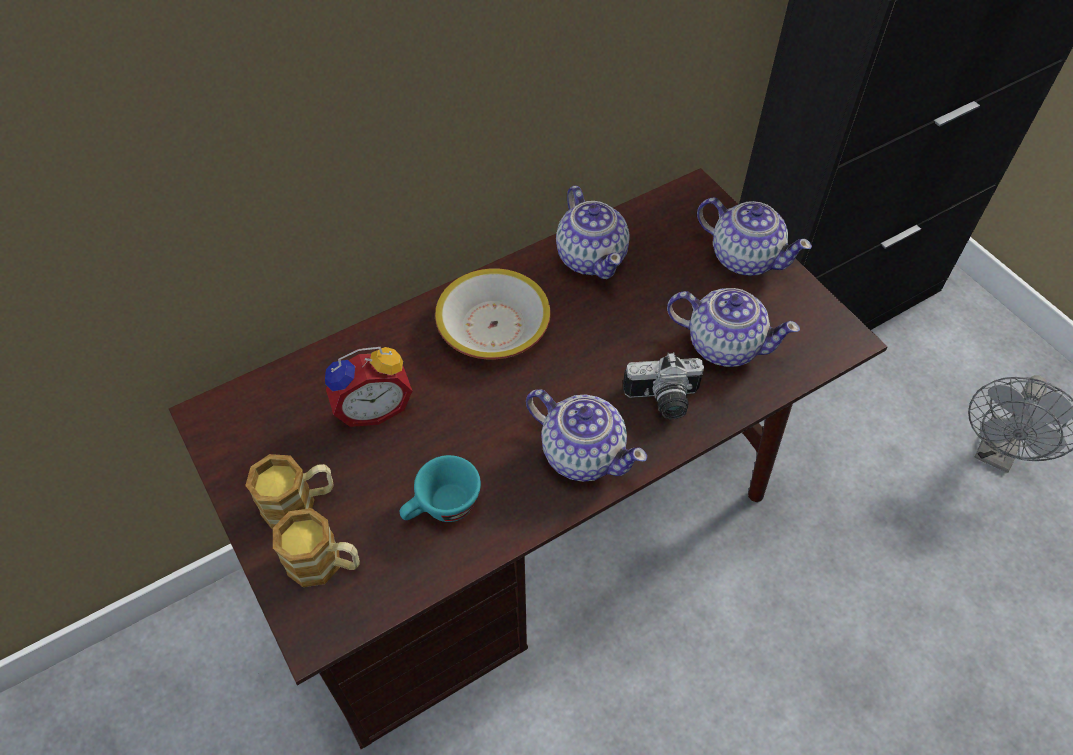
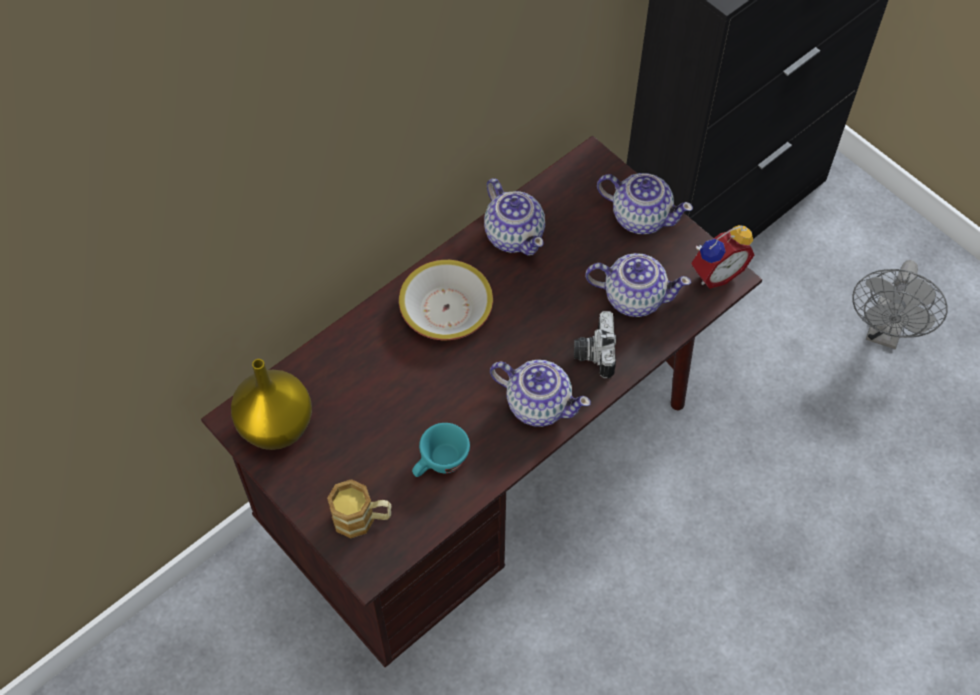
camera: 10 degrees left, 5 degrees up
mug [245,454,334,529] -> none
alarm clock [325,347,412,427] -> alarm clock moved to [691,225,754,289]
camera [623,352,704,419] -> camera turned 105 degrees clockwise [574,311,616,378]
none -> yellow vase [231,359,312,450]

